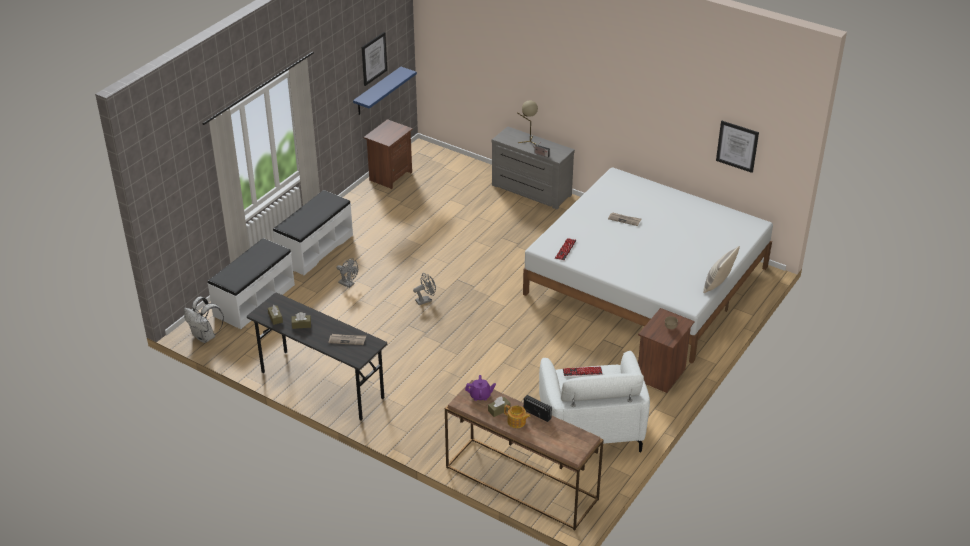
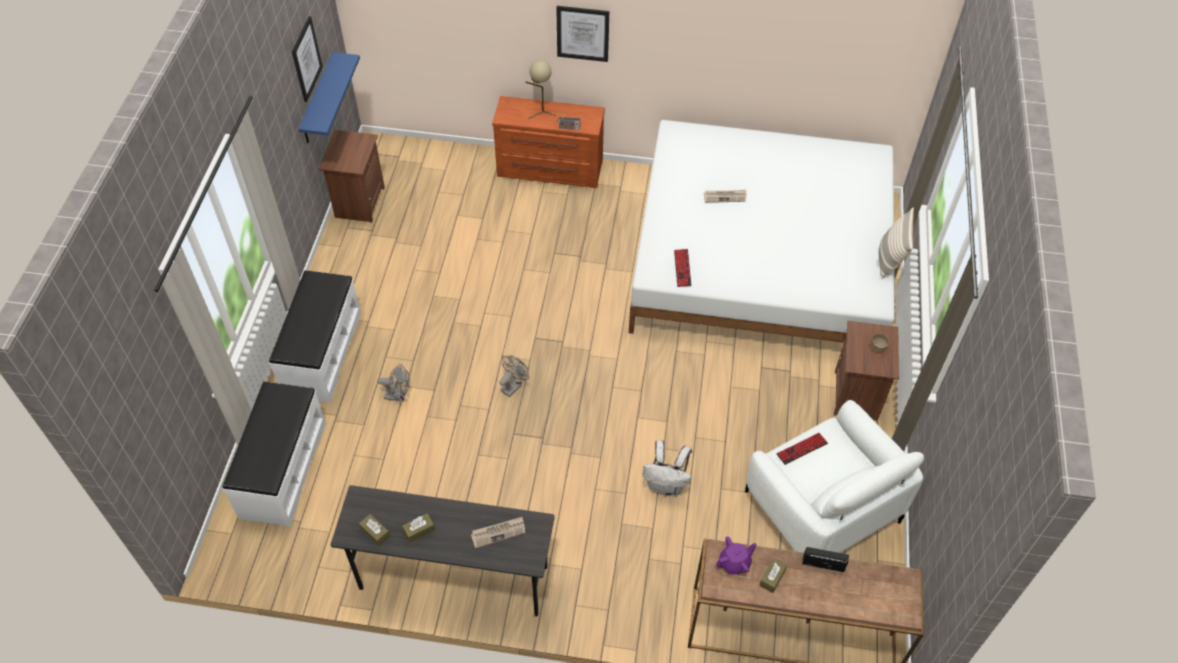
camera: 25 degrees left, 15 degrees up
white backpack [184,297,224,343] -> white backpack moved to [643,440,692,497]
grey dresser [492,126,575,209] -> brown dresser [492,96,605,188]
teapot [504,405,531,428] -> none
picture [716,121,759,173] -> picture moved to [556,6,609,62]

